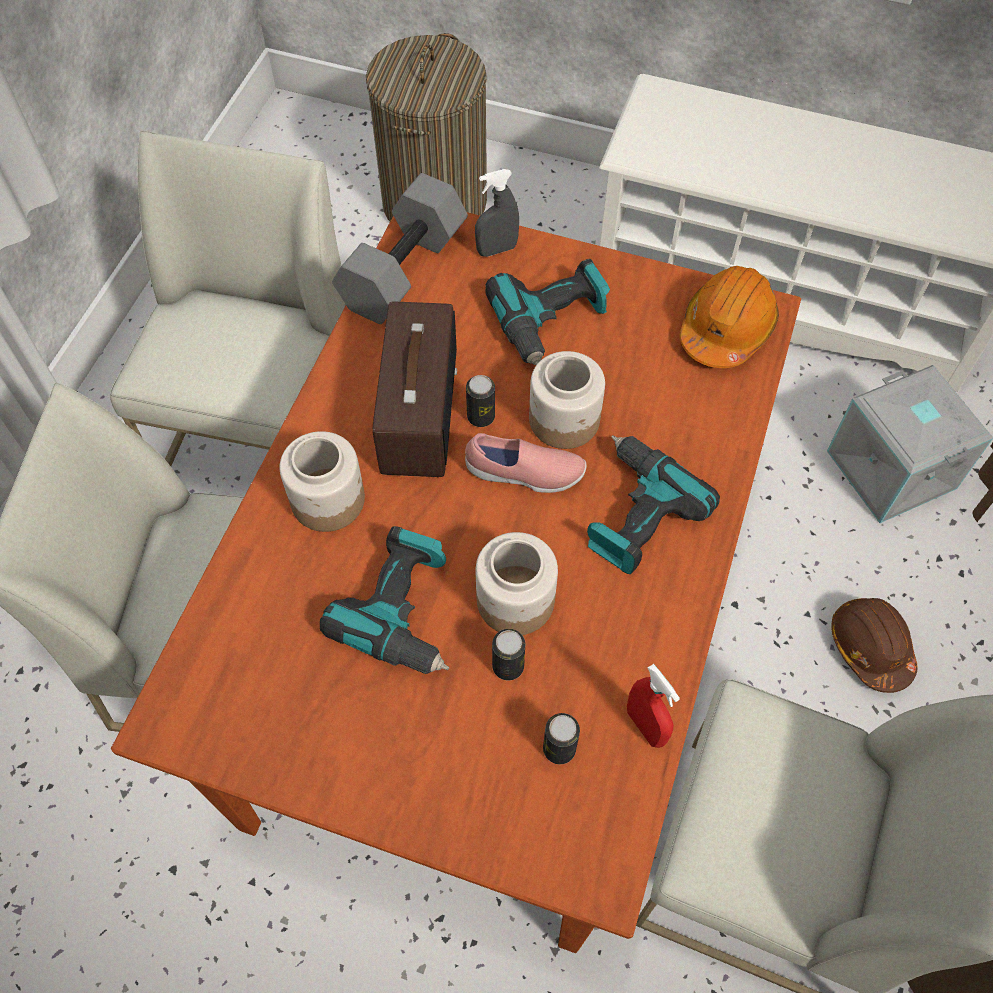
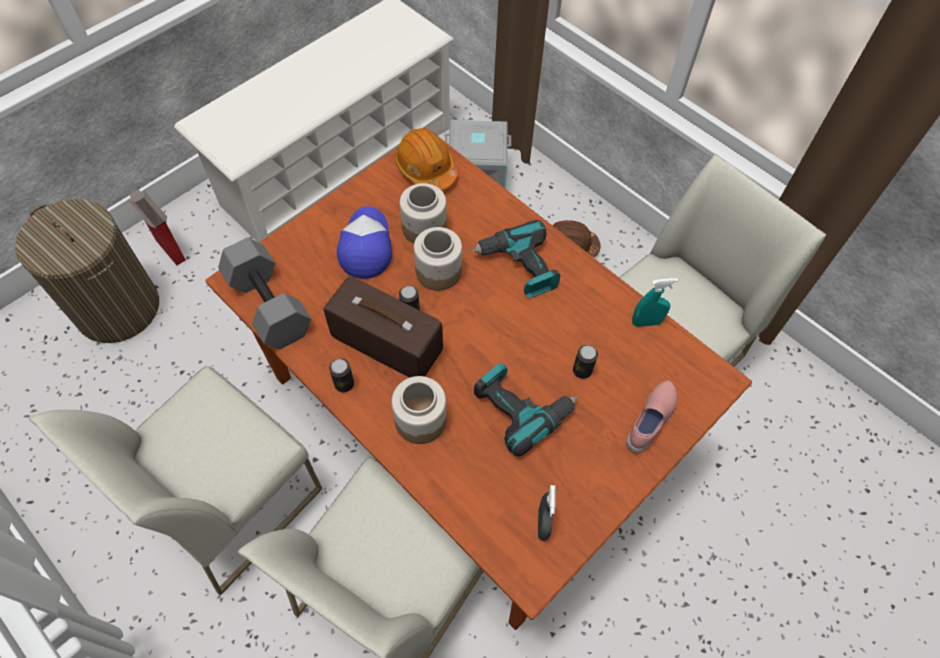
camera: 65 degrees left, 0 degrees up
white chair [110,131,346,466] -> white chair turned 90 degrees counterclockwise [28,366,322,596]
pink shoe [465,433,587,493] -> pink shoe moved to [627,381,677,453]
grey spray bottle [475,169,519,257] -> grey spray bottle moved to [538,485,556,541]
jar [476,532,558,635] -> jar moved to [400,183,447,243]
power drill [485,259,610,365] -> cap [337,206,392,279]
can [543,713,580,764] -> can moved to [329,358,354,392]
red spray bottle [627,664,680,748] -> turquoise spray bottle [632,278,678,327]
none -> cardboard box [128,189,186,265]

